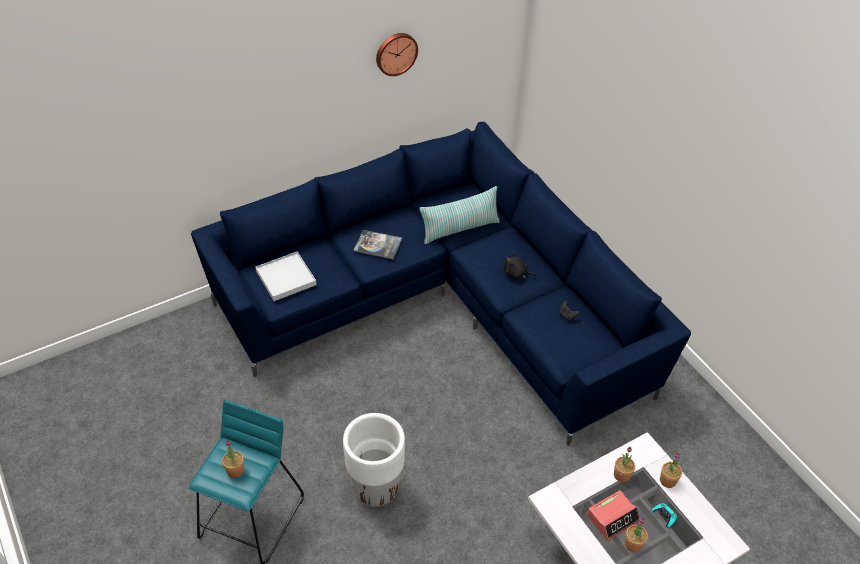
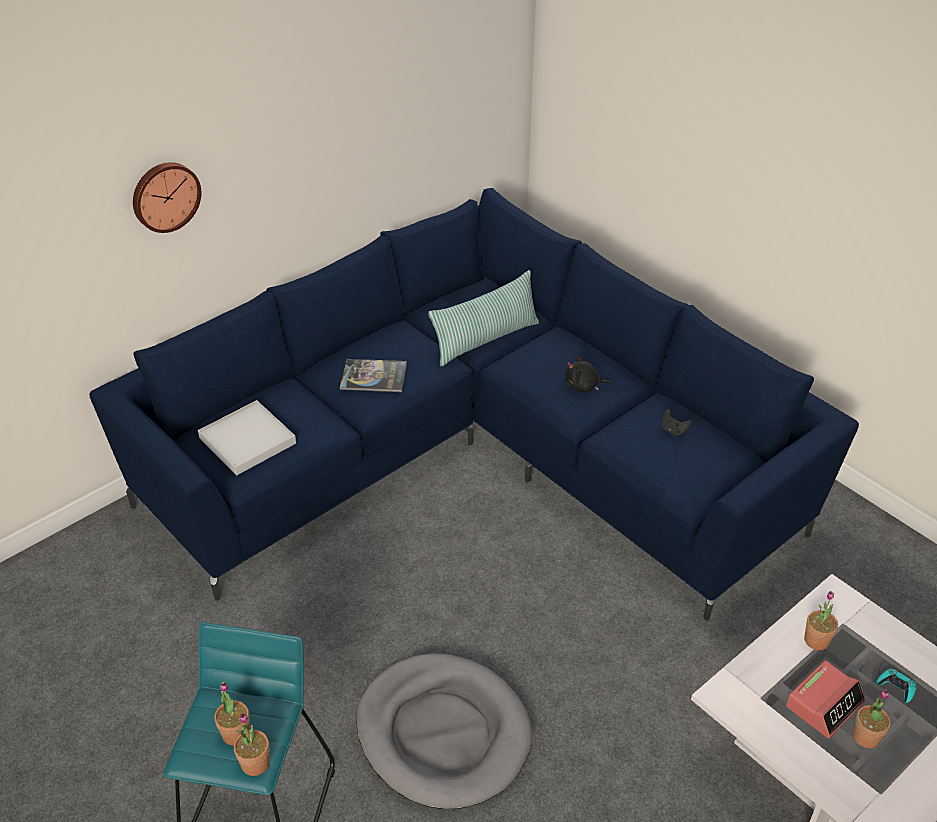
camera: 10 degrees left, 5 degrees down
white planter [343,413,405,507] -> grey dog bed [356,653,532,809]
wall clock [376,33,418,76] -> wall clock moved to [133,162,201,233]
potted plant [660,453,682,488] -> potted plant moved to [234,713,270,776]

